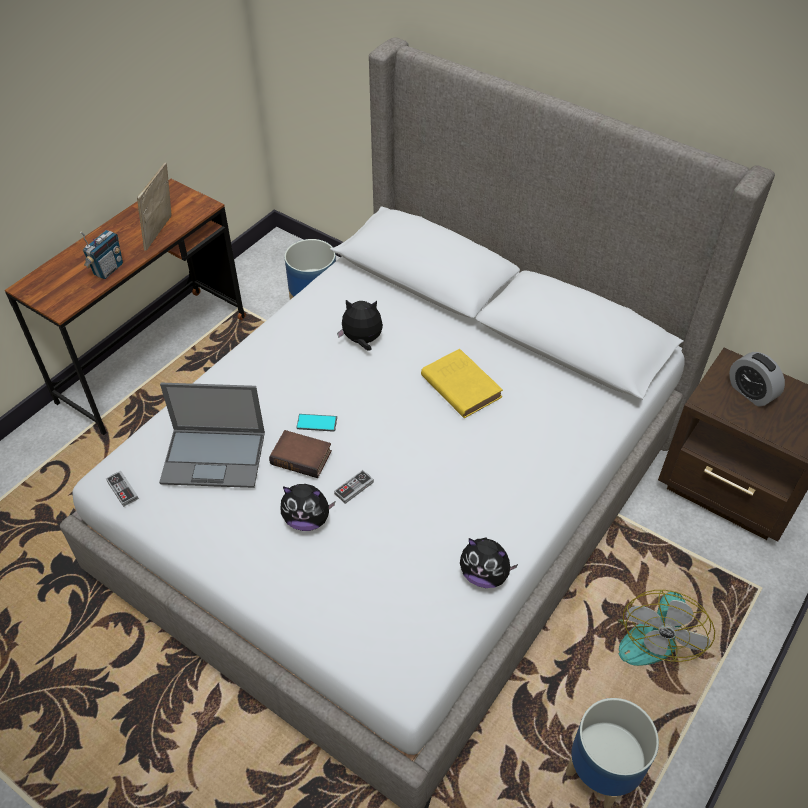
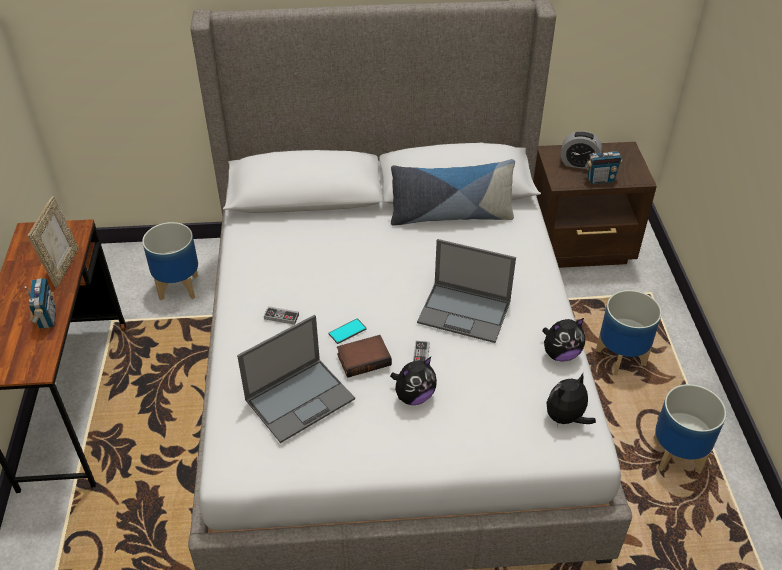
camera: 40 degrees left, 5 degrees down
game controller [106,471,139,507] -> game controller moved to [264,306,299,325]
picture frame [137,162,172,251] -> picture frame turned 150 degrees counterclockwise [27,196,79,288]
plush toy [337,300,383,351] -> plush toy moved to [546,373,596,428]
yellow book [421,349,503,418] -> none
fan [617,590,715,666] -> planter [596,290,662,376]
none -> pillow [391,159,515,226]
none -> laptop [417,239,516,343]
none -> radio [585,140,622,184]

